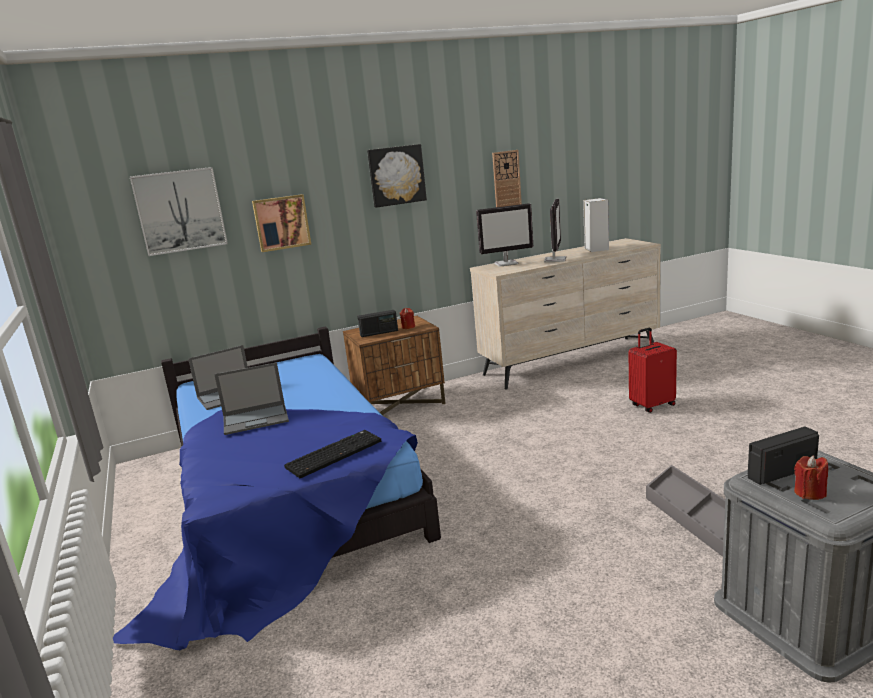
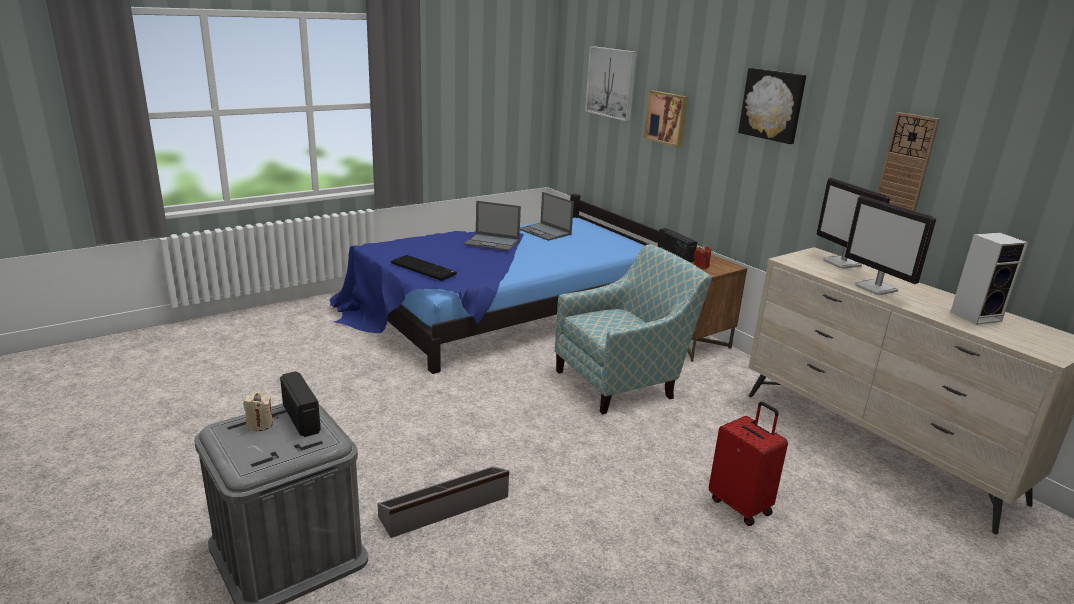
camera: 75 degrees right, 5 degrees up
laptop [214,362,289,435] -> laptop turned 45 degrees counterclockwise [464,201,521,251]
monitor [544,199,566,263] -> monitor turned 60 degrees clockwise [845,196,936,295]
red candle [794,456,828,500] -> beige candle [243,392,273,431]
none -> armchair [555,244,712,415]

